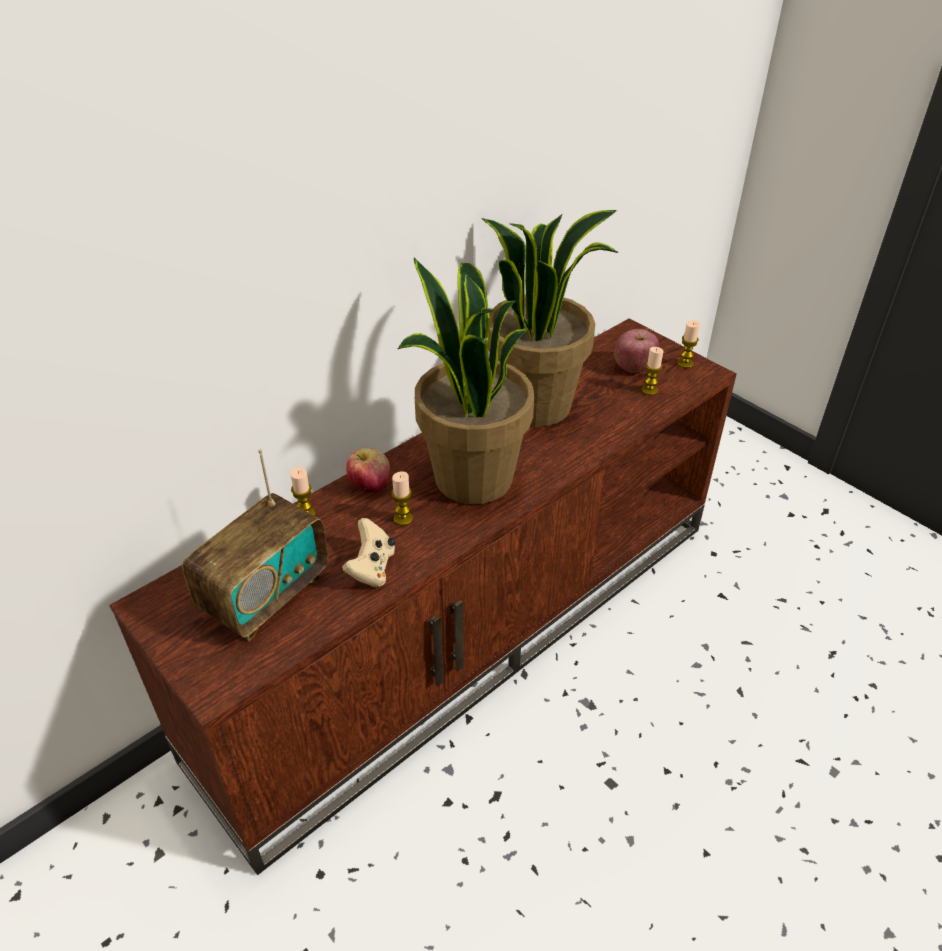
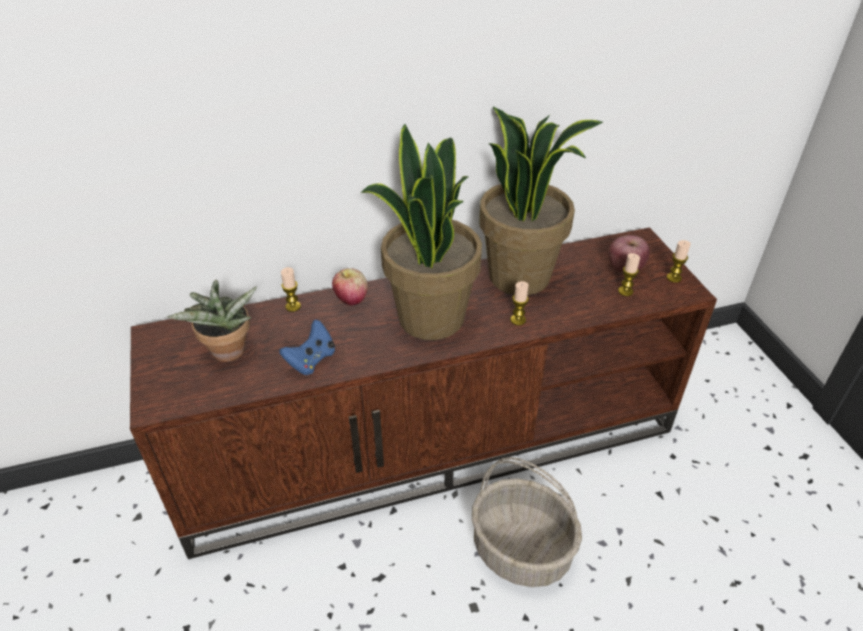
camera: 25 degrees right, 0 degrees up
radio [182,449,328,641] -> potted plant [167,280,257,362]
beige game controller [342,518,395,587] -> blue game controller [280,319,335,375]
candle [391,471,413,526] -> candle moved to [510,281,529,326]
none -> basket [472,457,582,587]

